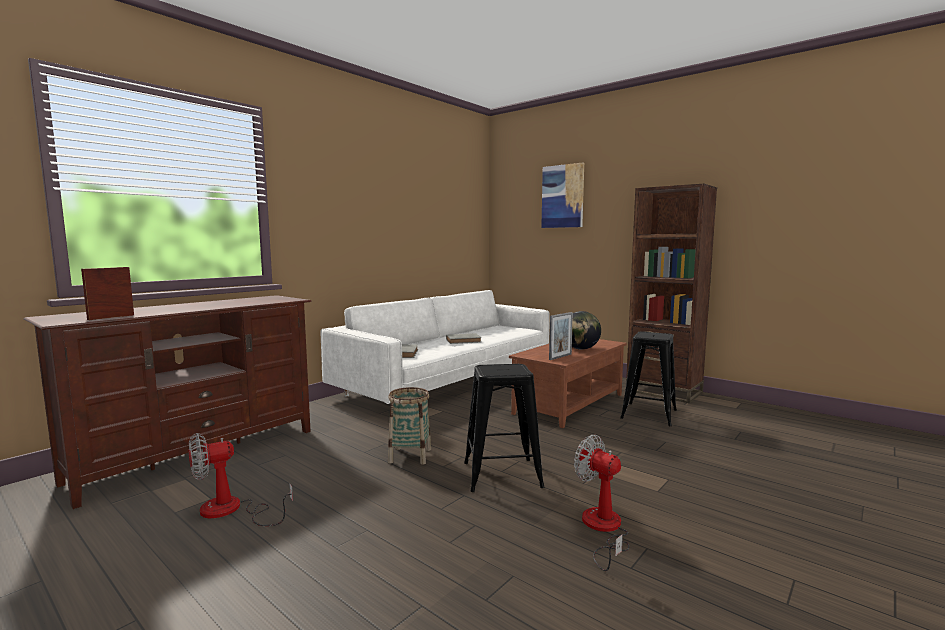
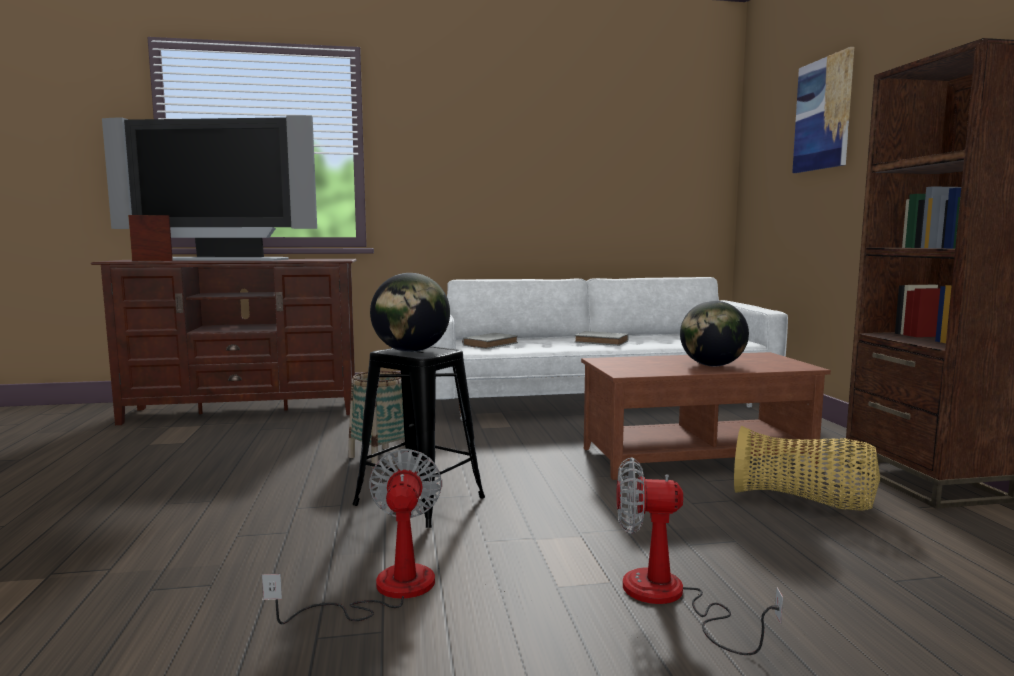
camera: 40 degrees right, 0 degrees up
fan [189,433,293,526] -> fan moved to [617,457,783,655]
picture frame [549,312,573,360] -> none
black stool [620,331,677,426] -> basket [734,426,880,511]
none -> television [102,115,317,261]
none -> globe [370,273,450,352]

